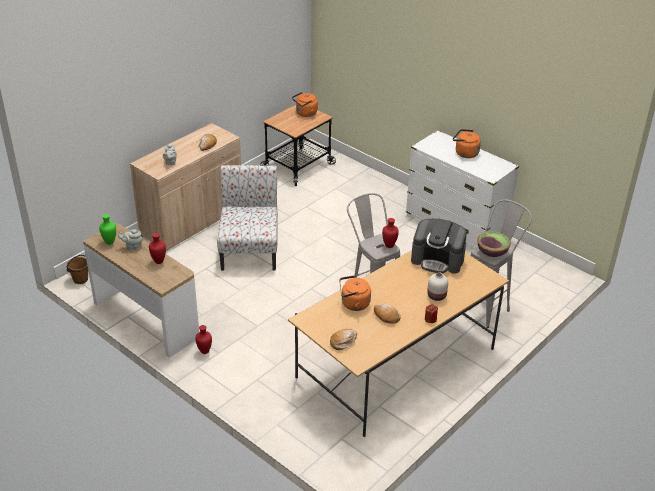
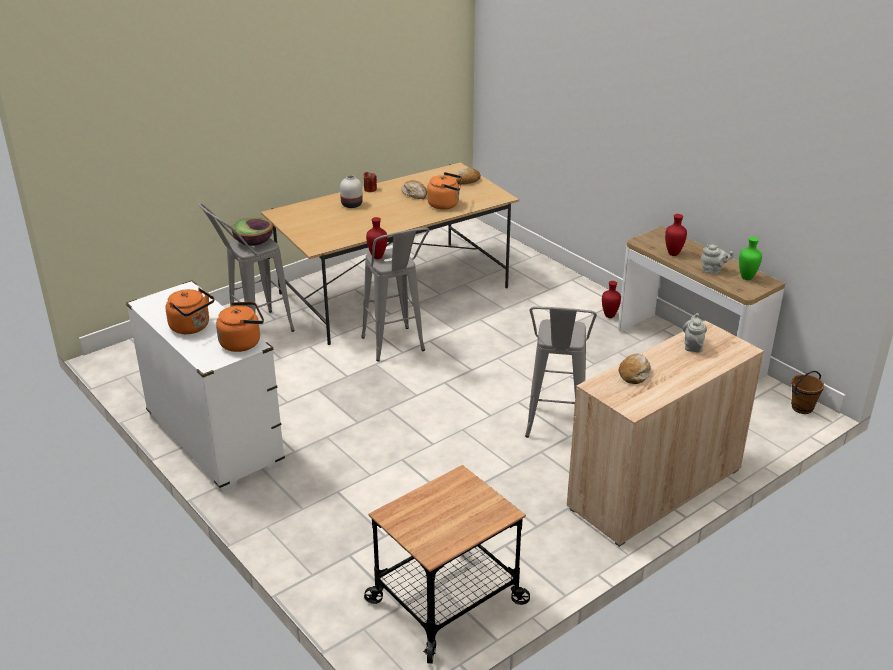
camera: 170 degrees left, 5 degrees down
chair [217,165,278,270] -> grey stool [525,306,597,438]
orange kettle [292,92,318,117] -> orange kettle moved to [216,302,264,352]
coffee machine [411,218,467,274] -> none

